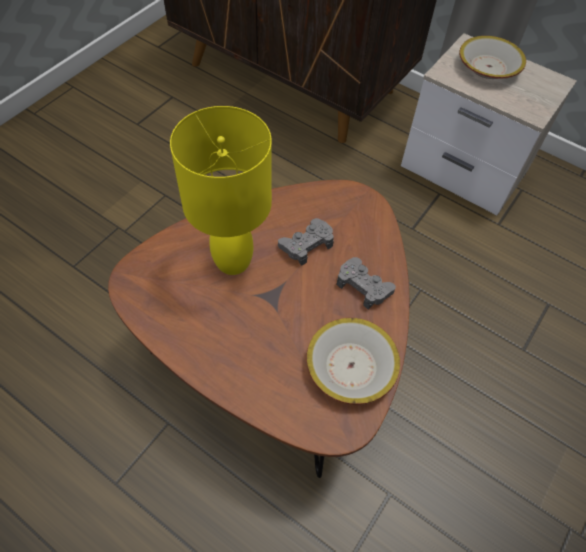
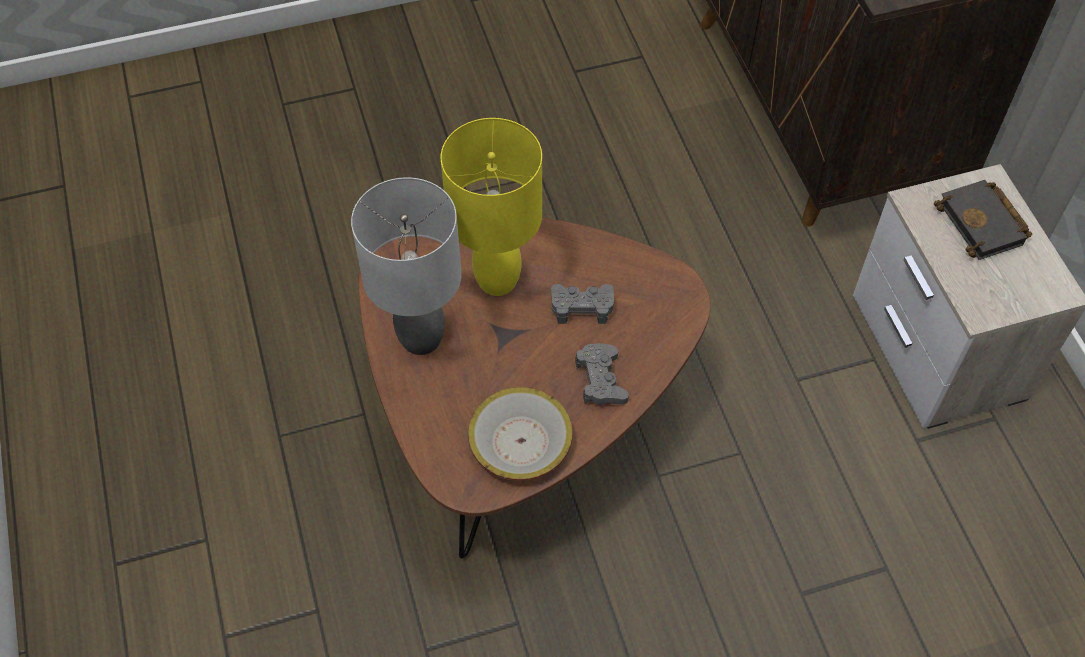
camera: 40 degrees right, 0 degrees up
bowl [459,36,526,79] -> black book [934,180,1032,260]
none -> grey table lamp [351,177,462,355]

